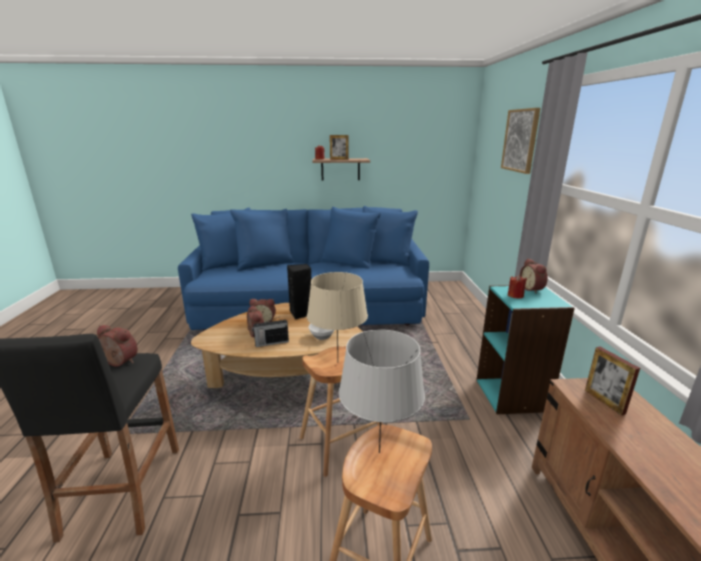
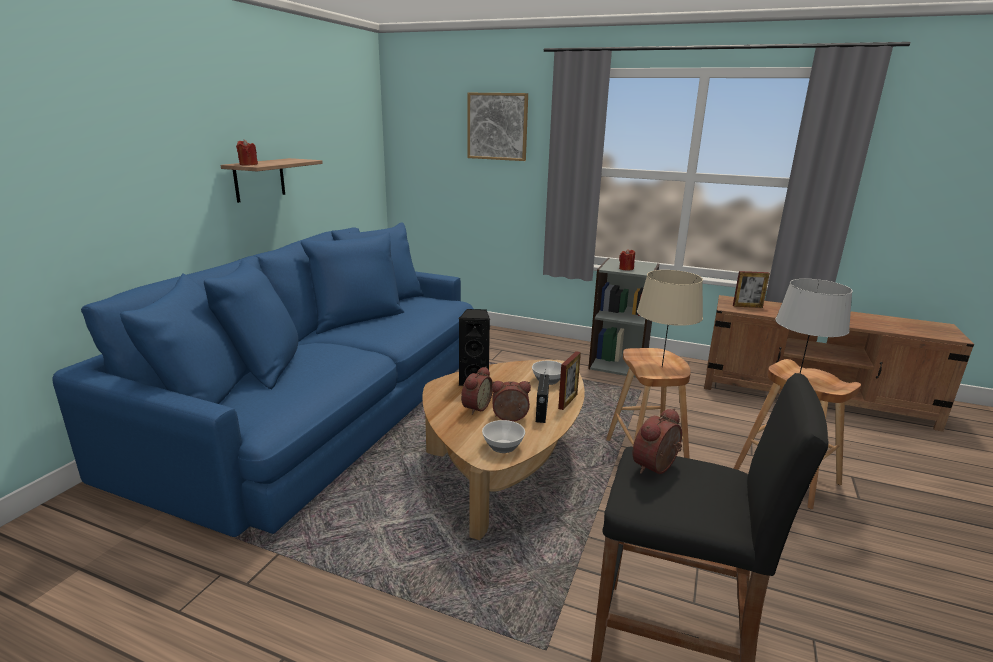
camera: 65 degrees left, 0 degrees up
picture frame [330,135,349,160] -> picture frame moved to [558,351,581,410]
turquoise bookcase [477,285,575,414] -> grey bookcase [588,258,659,378]
alarm clock [520,259,548,294] -> none
none -> bowl [482,420,525,453]

